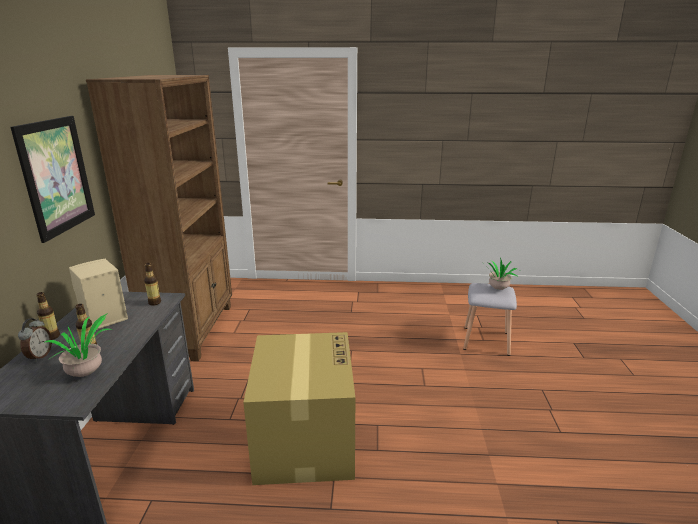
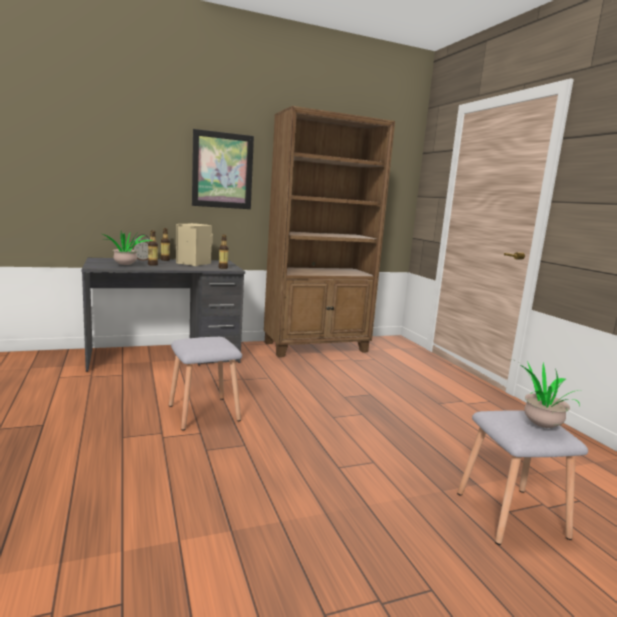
camera: 65 degrees right, 10 degrees down
cardboard box [243,332,355,485] -> grey stool [169,337,242,431]

